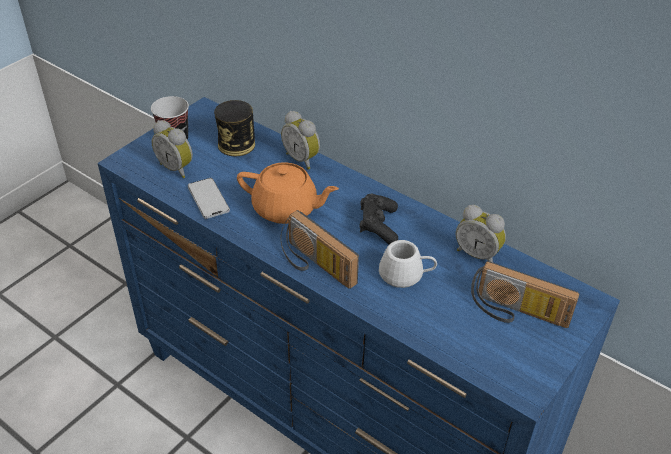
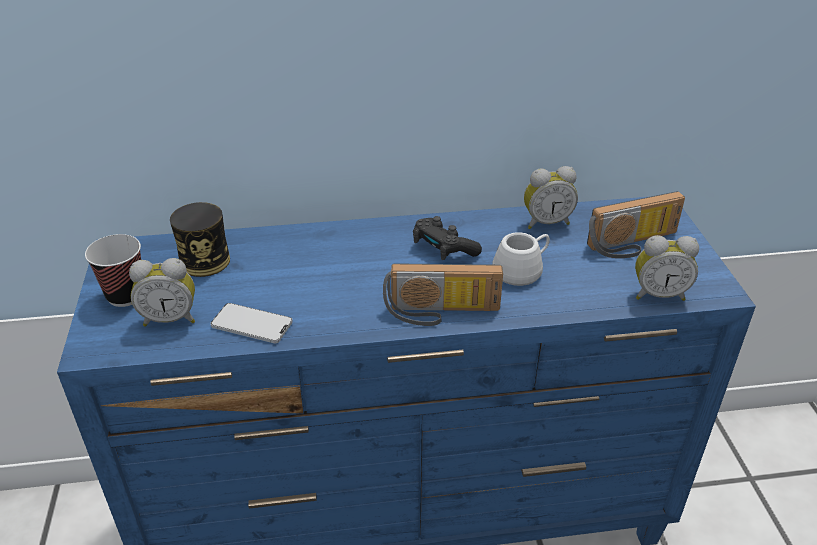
camera: 45 degrees left, 5 degrees down
orange teapot [237,162,339,224] -> none
alarm clock [281,111,320,170] -> alarm clock moved to [635,235,699,301]

